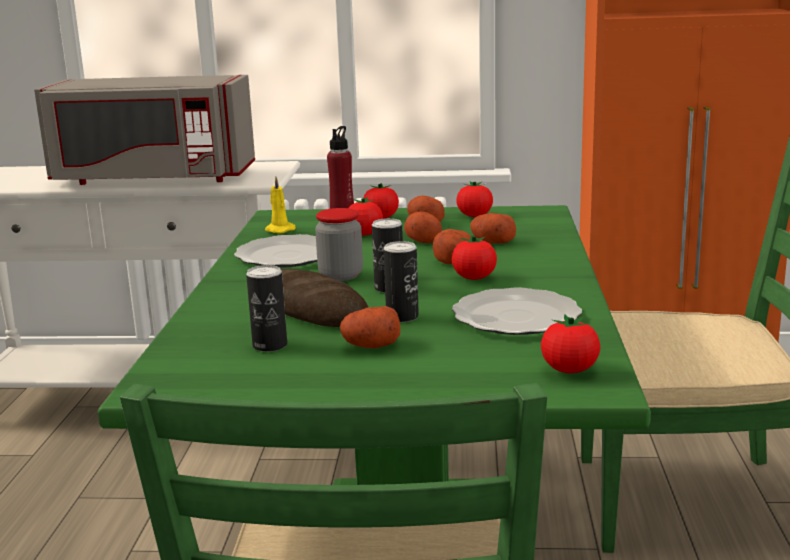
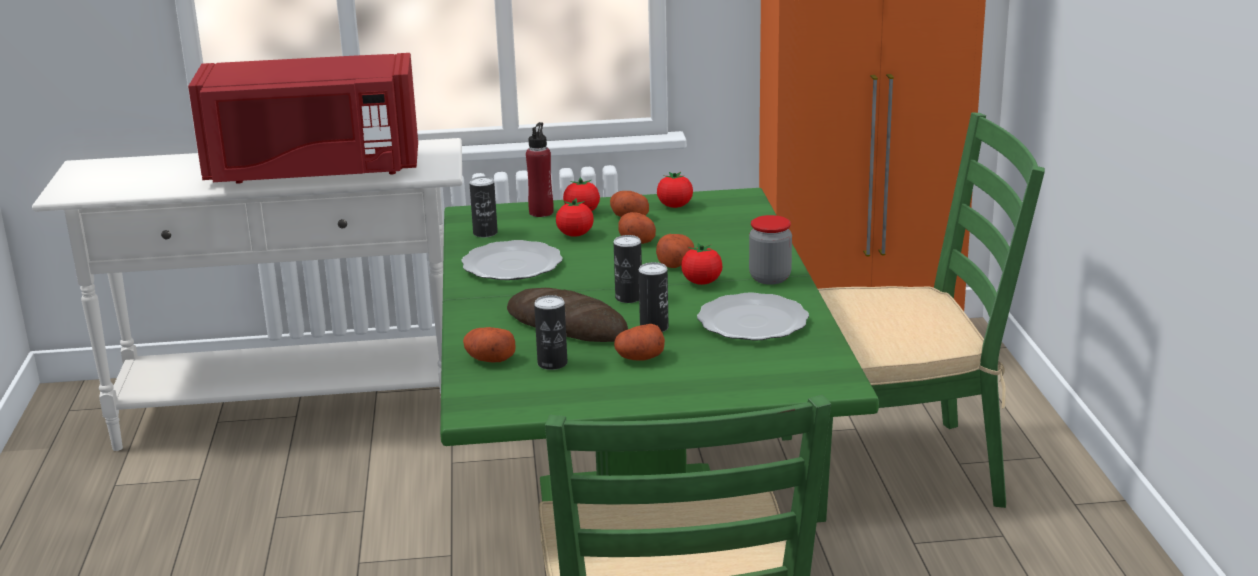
camera: 10 degrees left, 5 degrees up
grey microwave [34,75,255,185] -> red microwave [188,53,418,184]
yellow candle [265,177,296,233] -> can [469,176,498,237]
jar [315,208,363,281] -> jar moved to [749,215,792,285]
potato [470,213,516,244] -> potato moved to [463,327,515,362]
tomato [541,314,600,373] -> none

